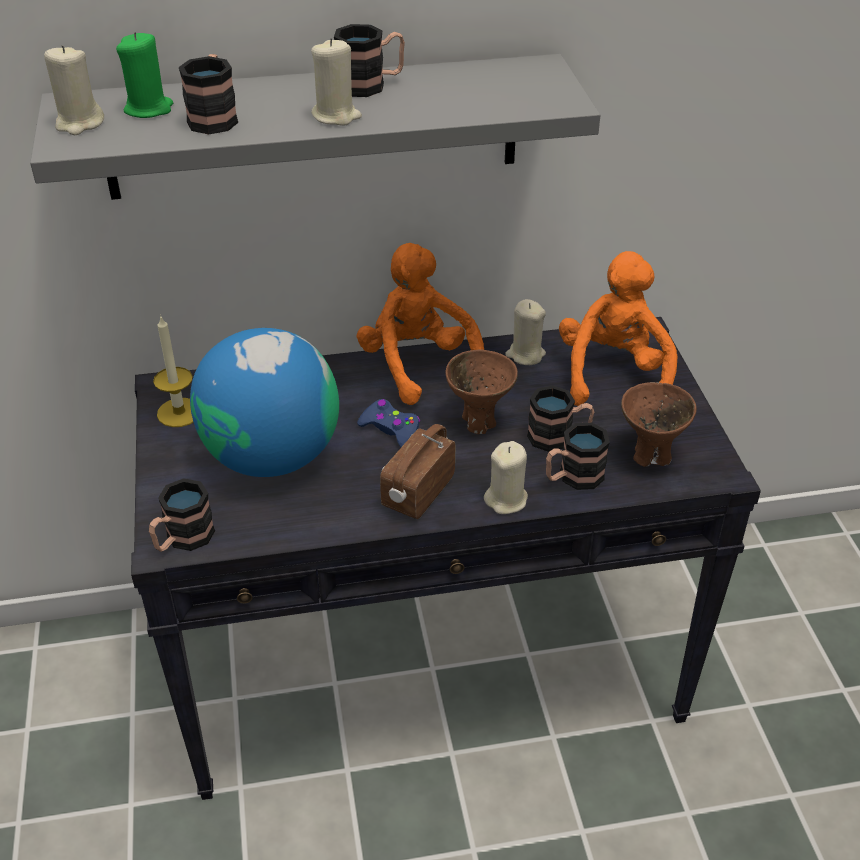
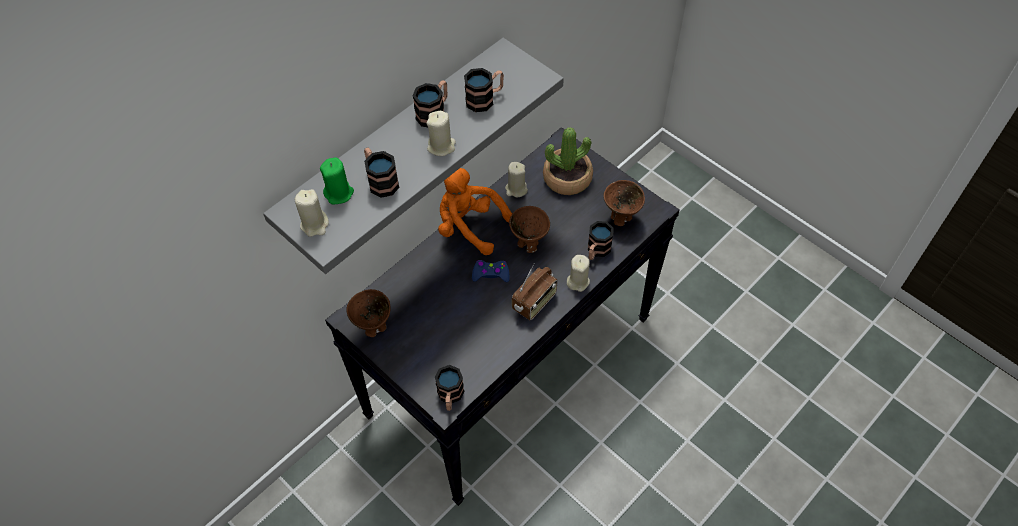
camera: 35 degrees left, 15 degrees up
candle [153,315,193,427] -> brown bowl [346,289,390,337]
globe [190,328,339,477] -> none
radio [380,424,455,519] -> radio turned 135 degrees counterclockwise [512,263,557,321]
mug [527,386,594,452] -> mug moved to [464,68,504,112]
orange plush toy [559,251,677,406] -> potted plant [543,127,593,195]

